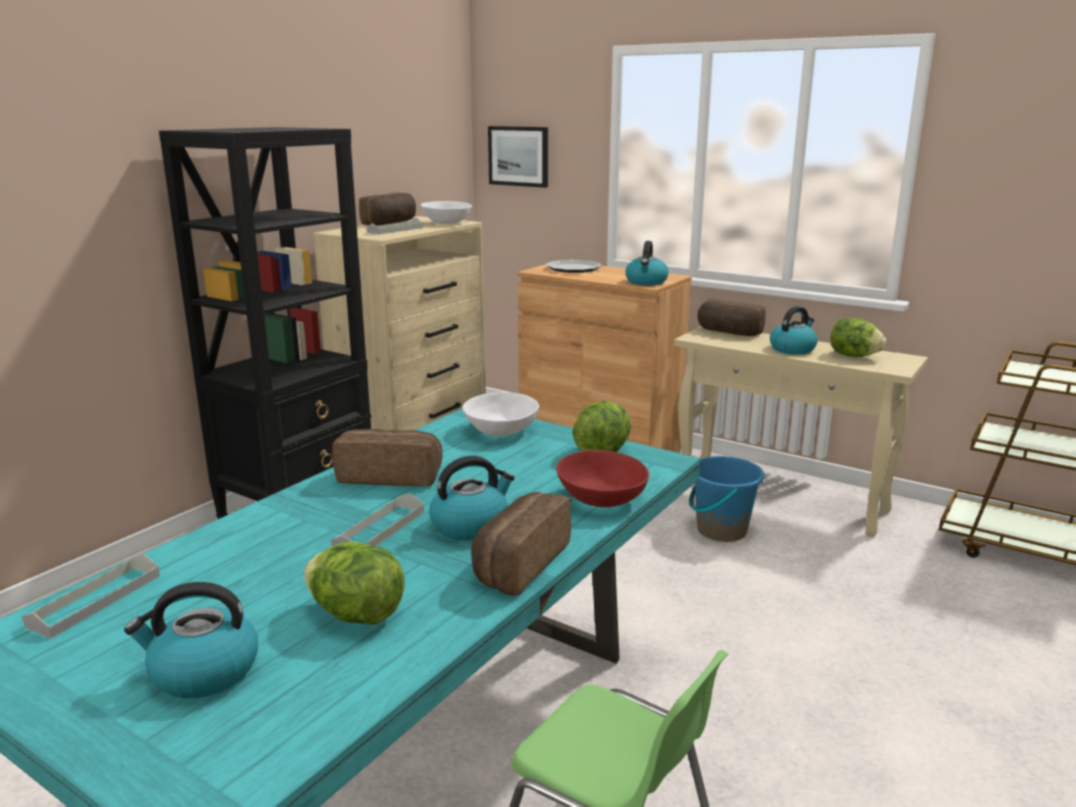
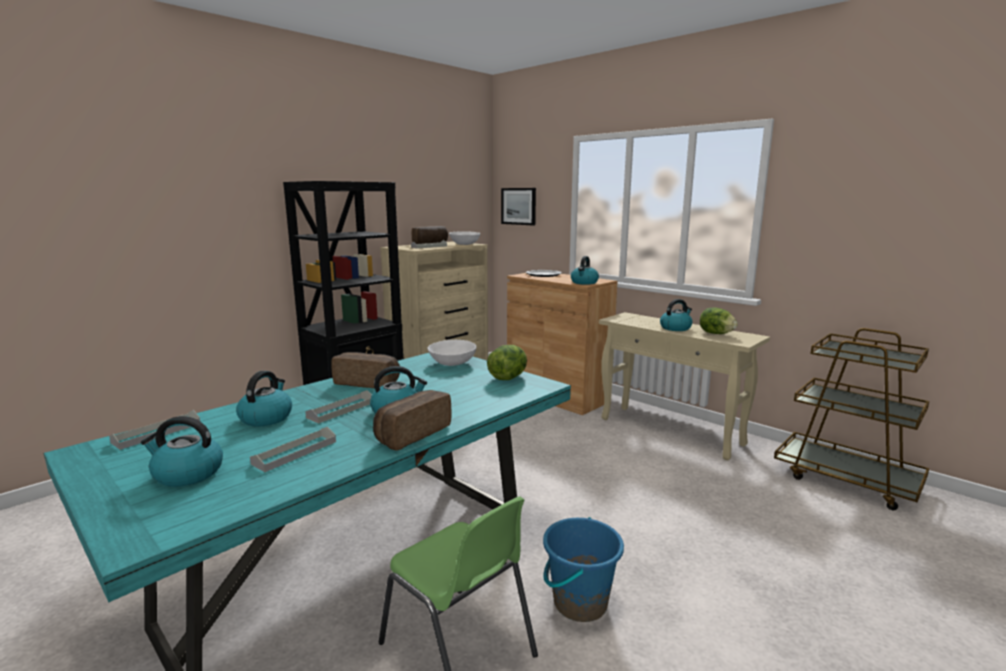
camera: 10 degrees right, 5 degrees down
lettuce [304,542,405,625] -> grey tray [250,427,336,472]
red bowl [556,450,649,507] -> none
blue bucket [689,456,764,542] -> blue bucket moved to [543,517,624,622]
bread [697,299,766,336] -> none
none -> kettle [236,371,292,426]

